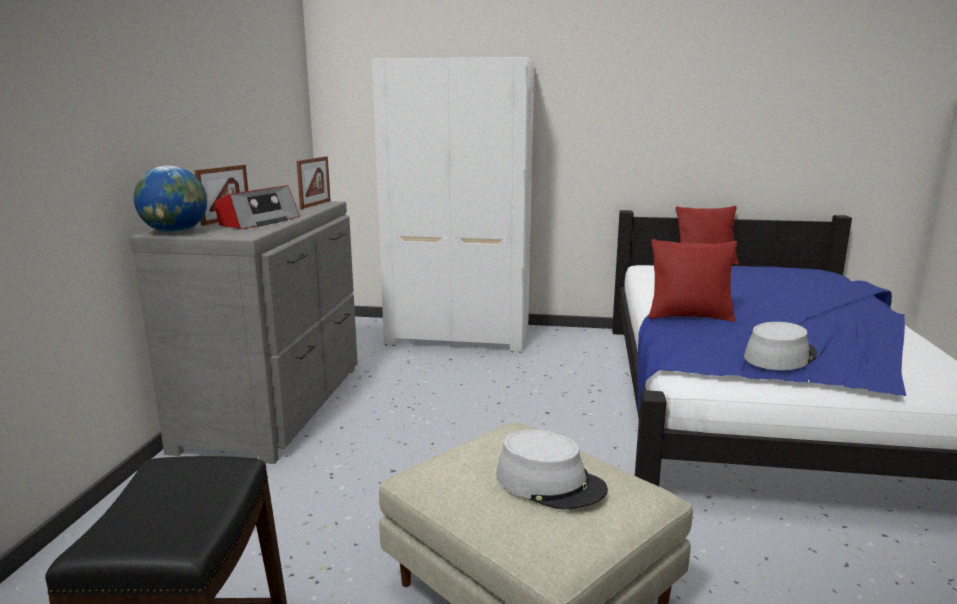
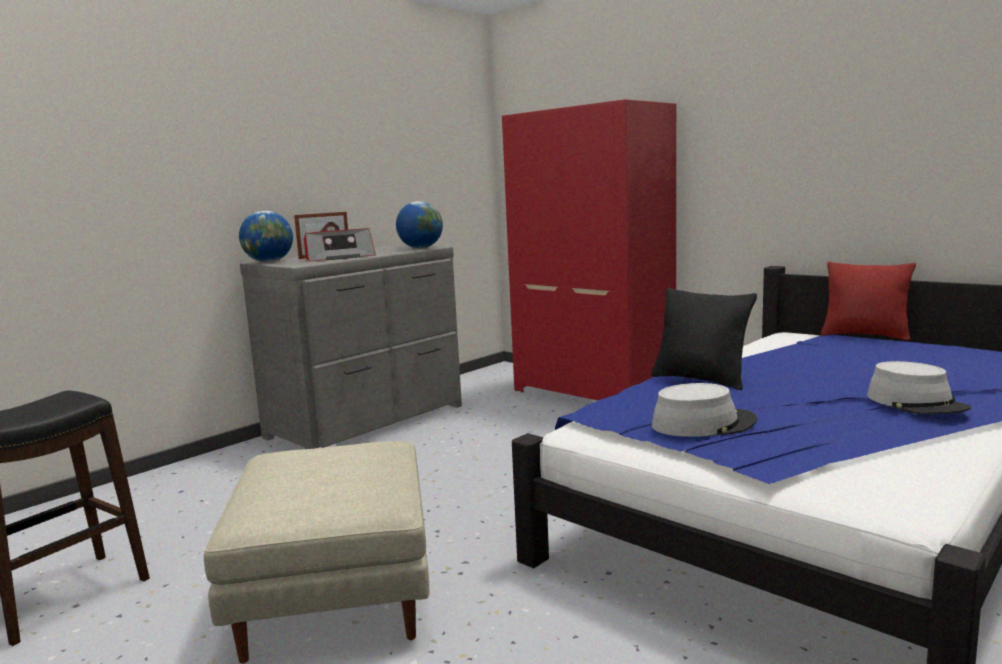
camera: 35 degrees right, 5 degrees down
picture frame [296,156,331,209] -> globe [396,201,443,249]
white wardrobe [372,57,534,353] -> red wardrobe [502,99,676,400]
grey hat [496,430,608,509] -> grey hat moved to [867,361,971,414]
red pillow [648,239,737,322] -> black pillow [651,288,757,390]

